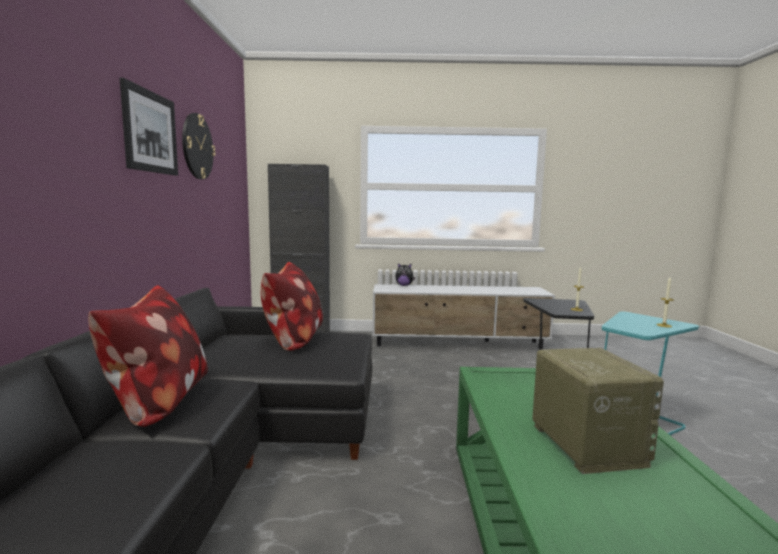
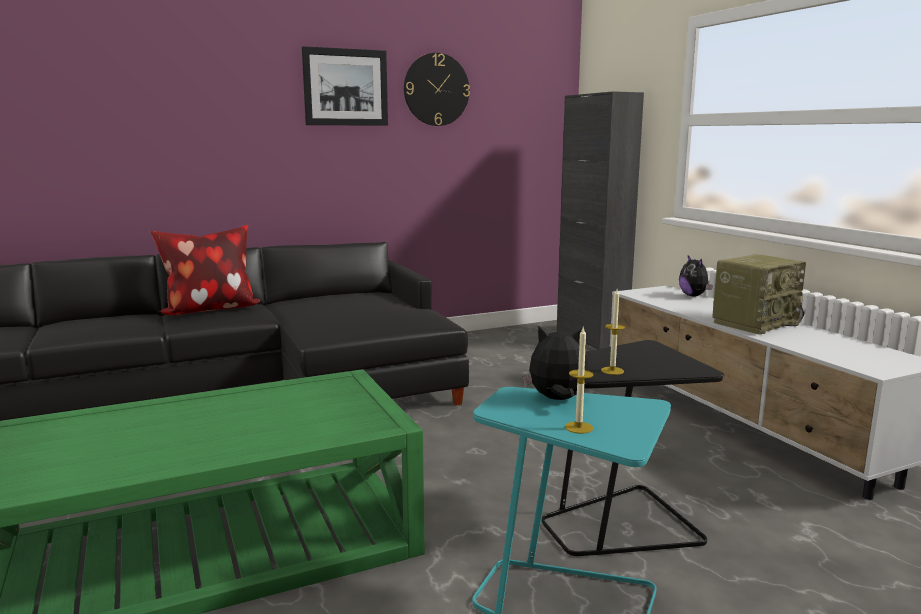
camera: 65 degrees right, 5 degrees up
pillow [261,262,323,351] -> none
radio [532,348,664,474] -> radio moved to [712,254,806,335]
none -> plush toy [523,325,589,400]

